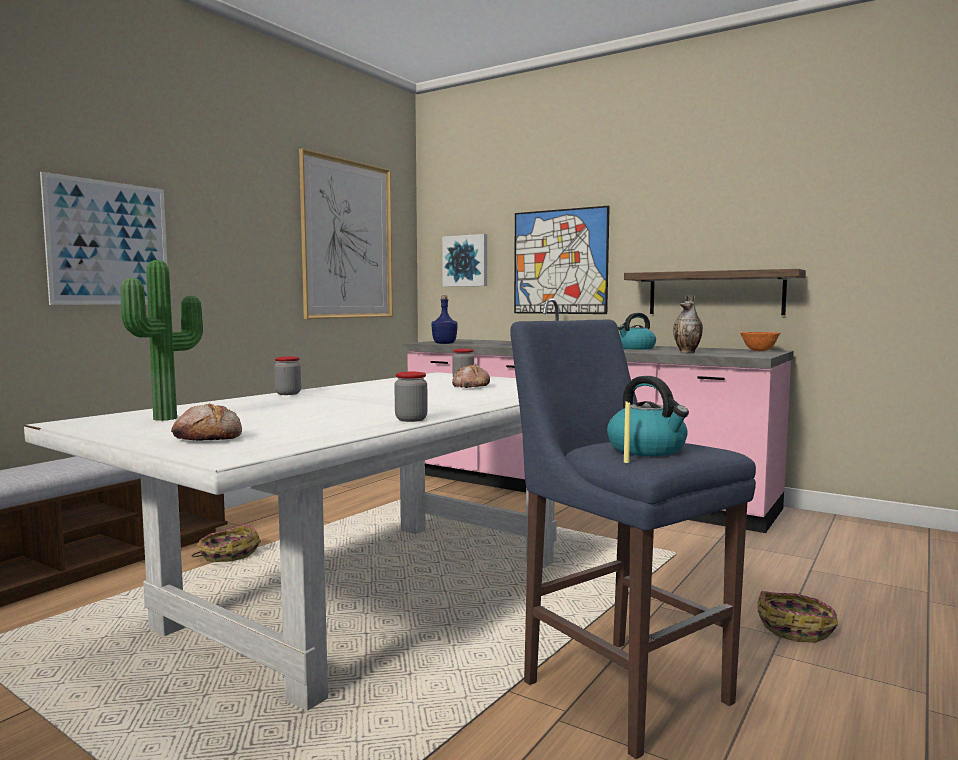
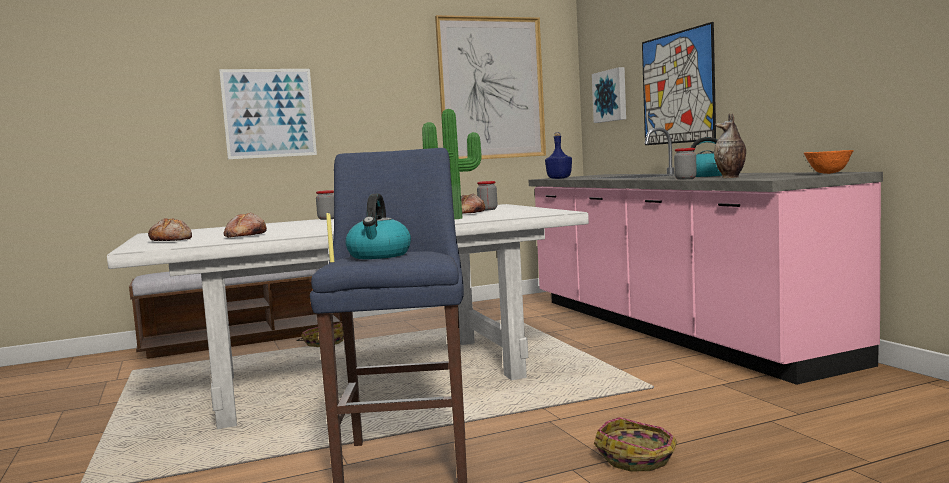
camera: 35 degrees right, 0 degrees up
potted plant [120,260,203,421] -> potted plant moved to [422,109,482,219]
jar [394,372,428,422] -> jar moved to [674,148,697,180]
shelf [624,269,806,315] -> none
none -> bread [224,212,267,238]

